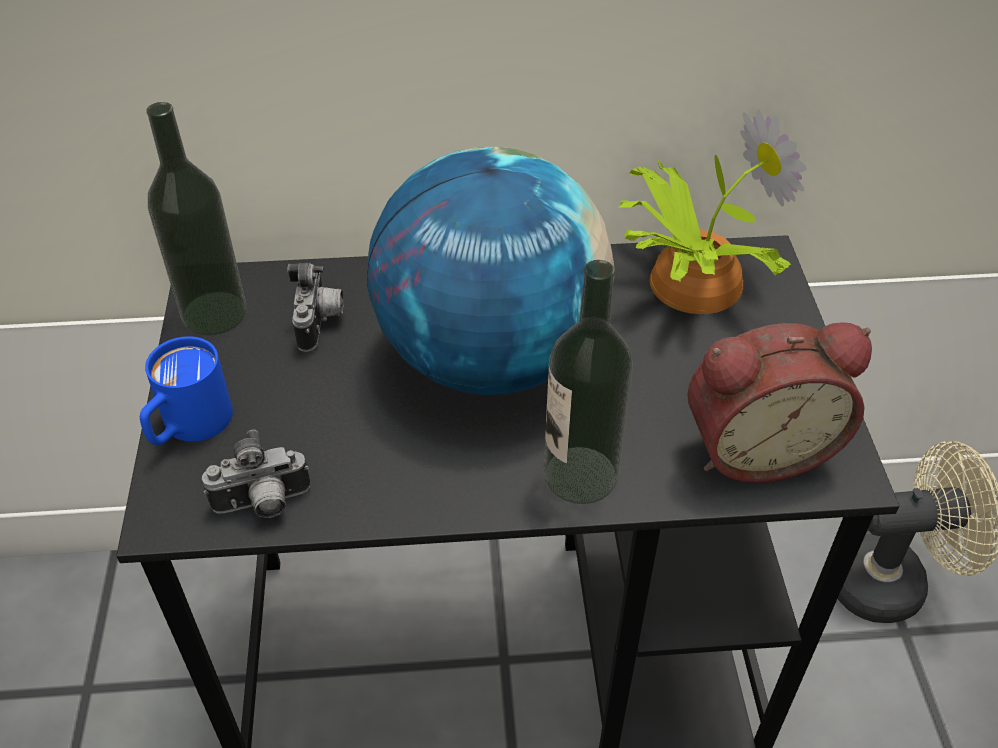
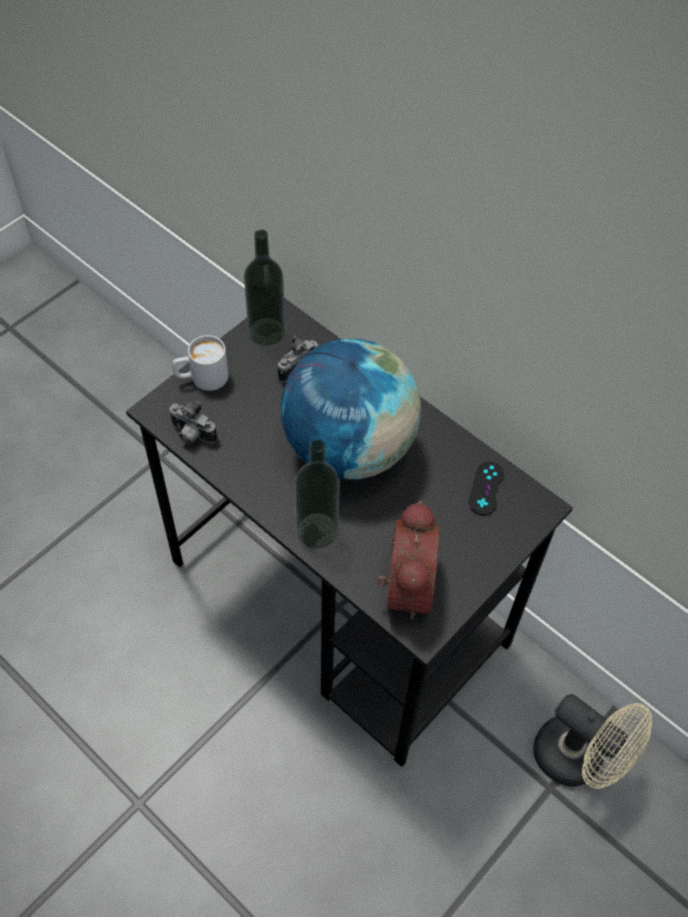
camera: 45 degrees right, 10 degrees up
blue mug [140,336,233,445] -> white mug [172,335,228,391]
potted plant [618,109,807,314] -> black game controller [468,461,504,515]
alarm clock [687,322,872,483] -> alarm clock turned 120 degrees counterclockwise [376,501,439,620]

